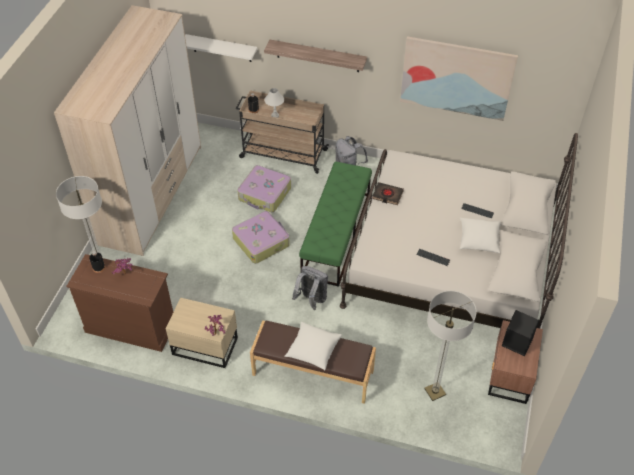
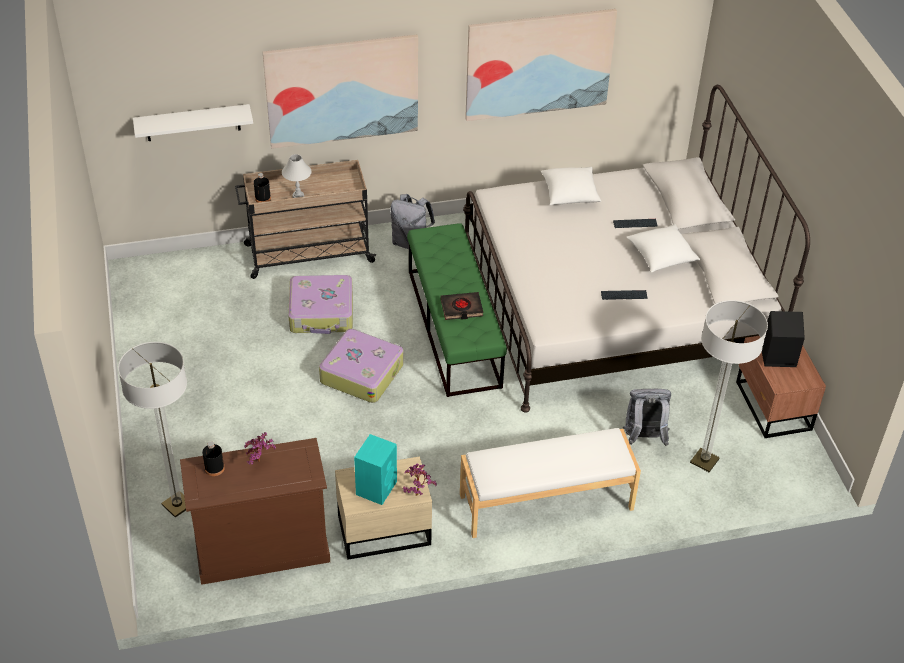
camera: 30 degrees left, 5 degrees down
wardrobe [54,5,201,256] -> none
brown bench [250,320,376,404] -> white bench [460,428,641,538]
shelf [264,40,367,72] -> picture [263,35,418,149]
white pillow [285,322,342,370] -> white pillow moved to [541,167,601,205]
grey backpack [292,266,328,310] -> grey backpack moved to [623,389,671,446]
black book [372,182,404,205] -> black book moved to [440,292,483,320]
none -> turquoise speaker [354,434,397,505]

